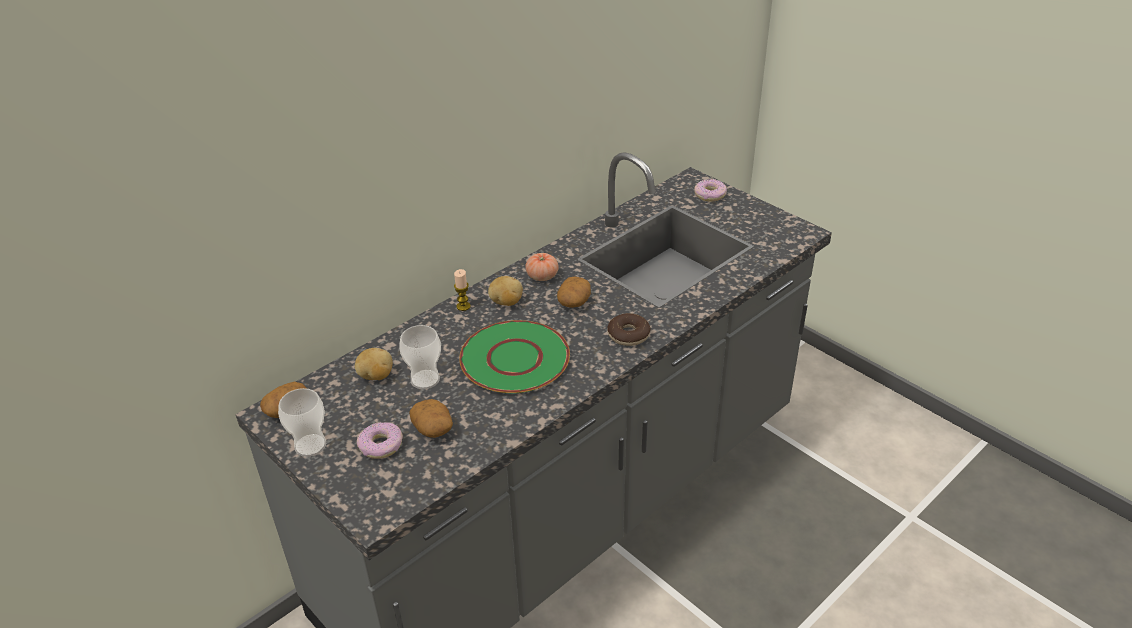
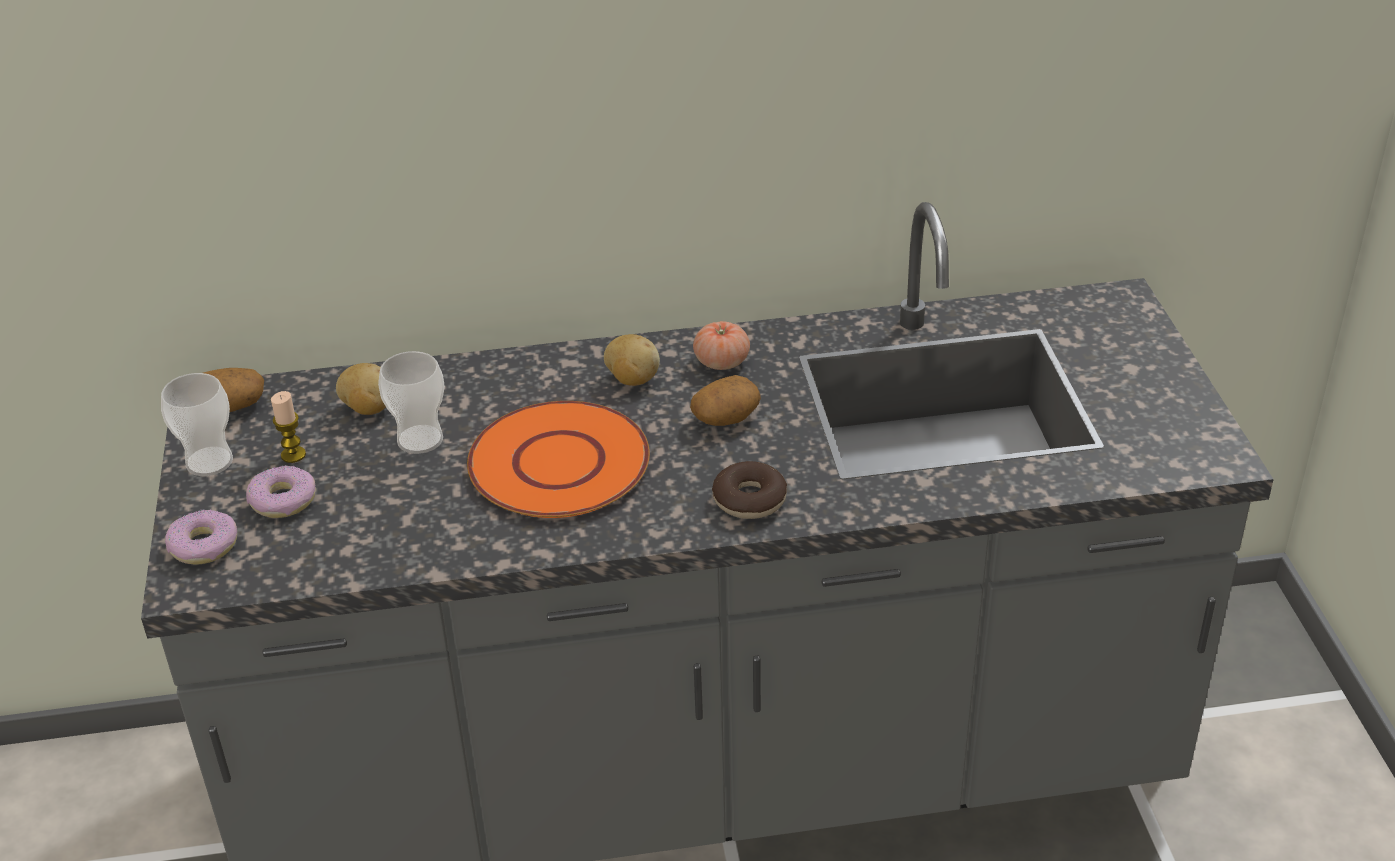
camera: 35 degrees right, 0 degrees up
potato [409,399,453,438] -> none
candle [454,269,471,311] -> candle moved to [271,391,306,463]
green plate [459,320,570,393] -> orange plate [467,401,650,518]
donut [694,179,727,202] -> donut moved to [165,509,237,565]

